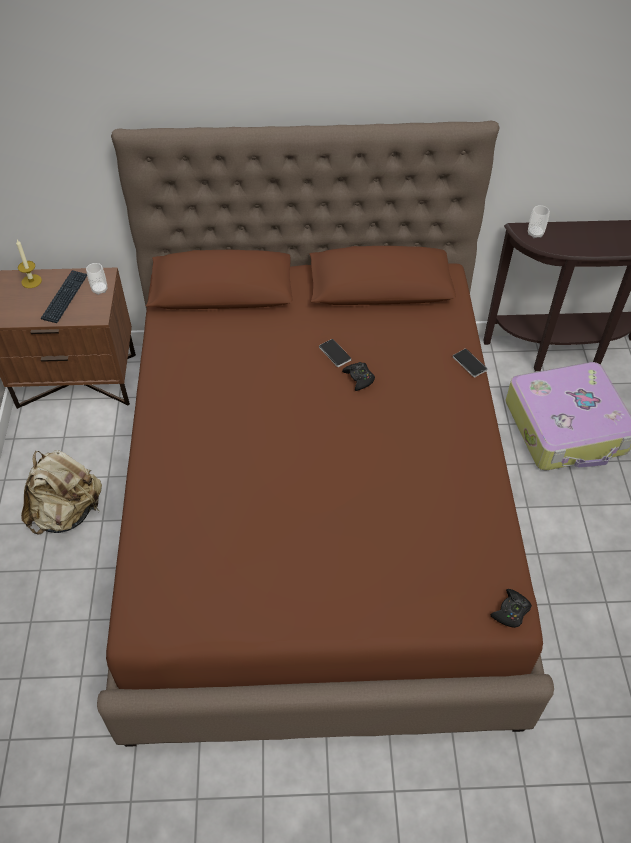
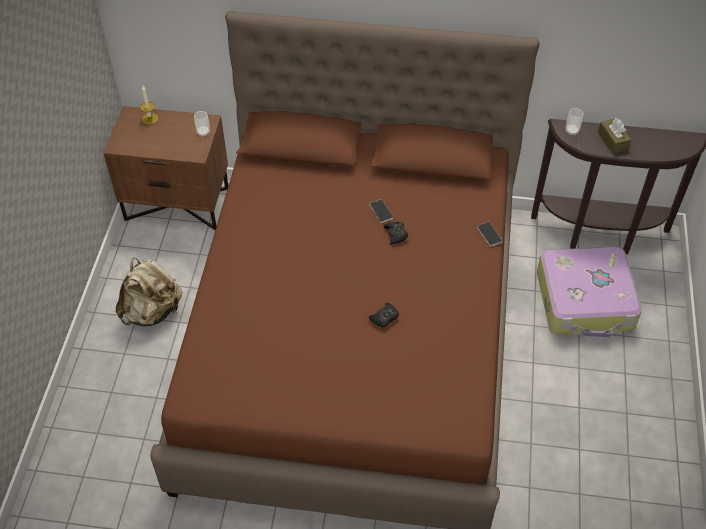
camera: 10 degrees right, 0 degrees up
keyboard [41,270,87,323] -> none
black game controller [491,589,532,628] -> black game controller moved to [369,303,399,327]
none -> brown tissue box [598,118,631,153]

